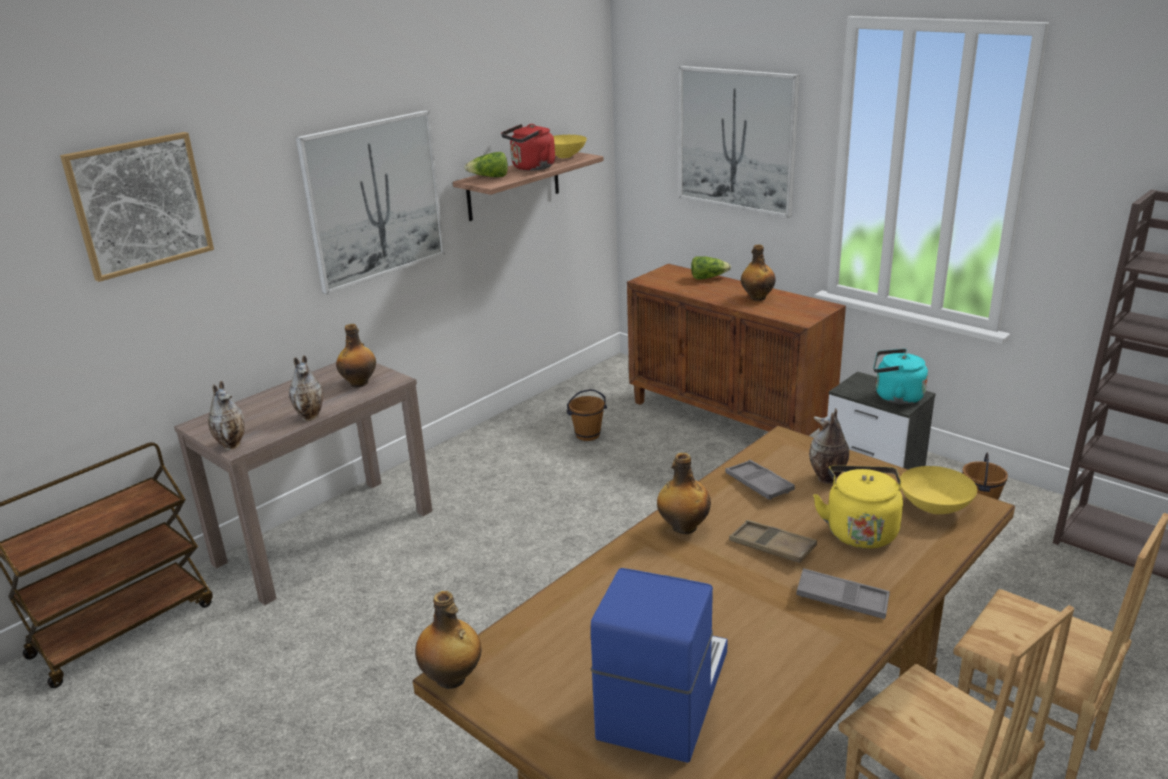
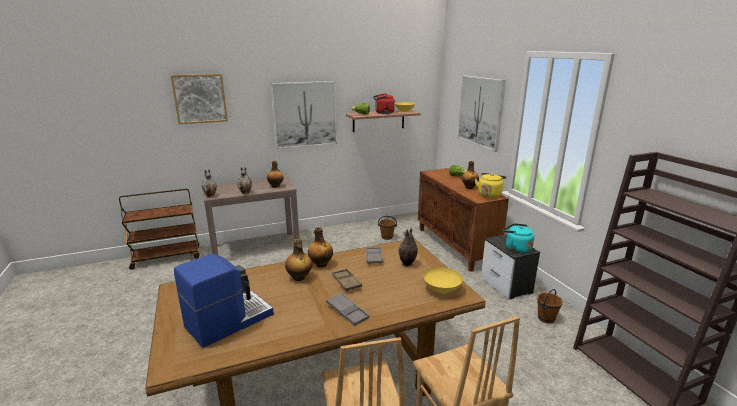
camera: 25 degrees right, 5 degrees down
bottle [415,591,482,689] -> bottle moved to [285,239,312,281]
yellow kettle [813,465,903,549] -> yellow kettle moved to [475,173,506,198]

